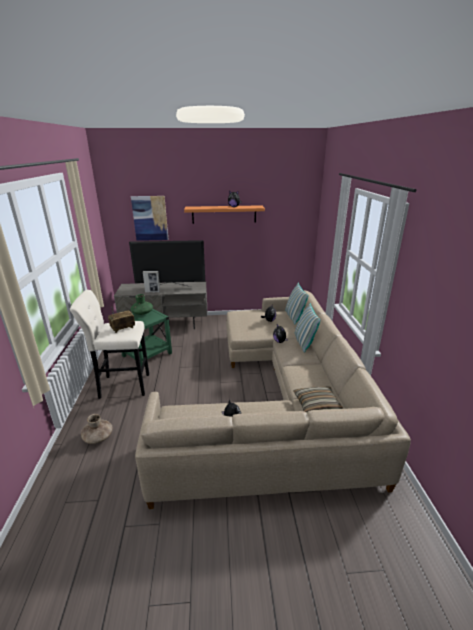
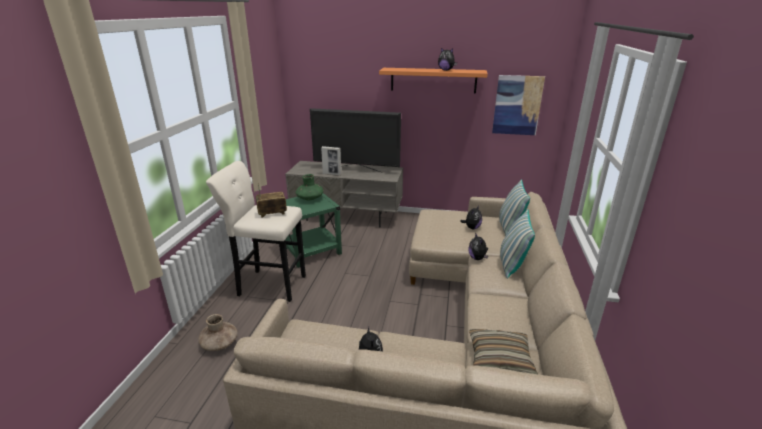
camera: 15 degrees right, 0 degrees up
picture [131,196,169,241] -> picture moved to [492,75,545,135]

